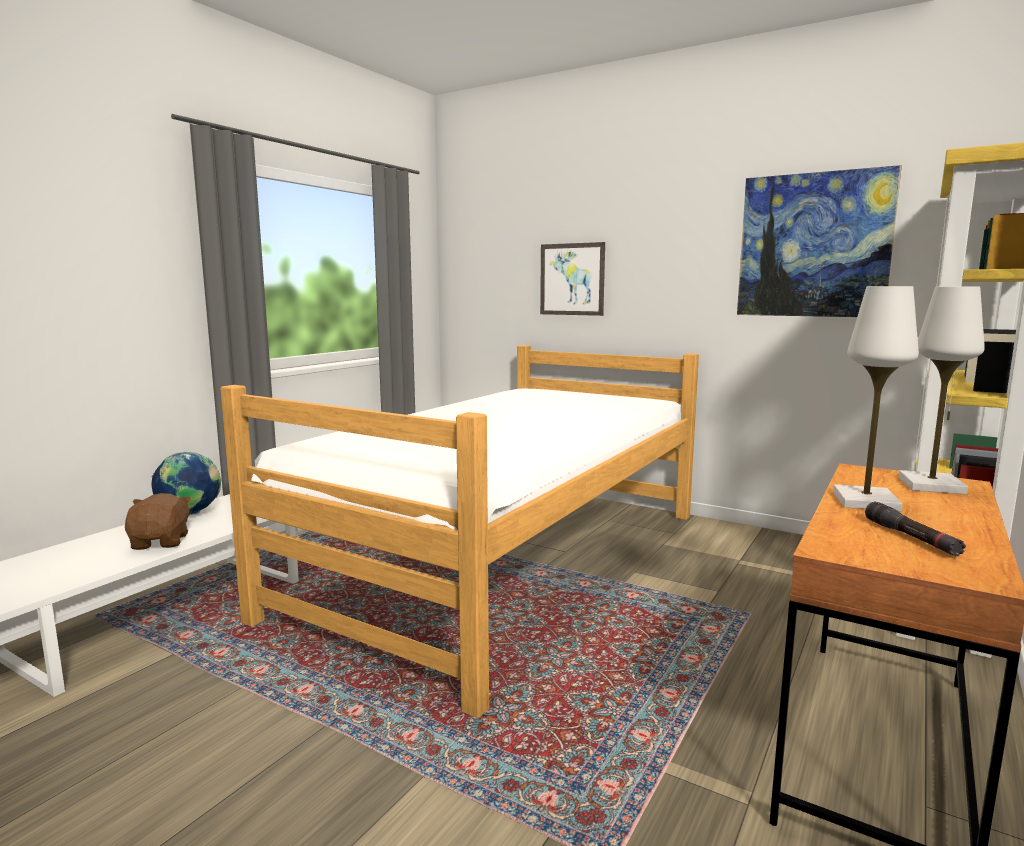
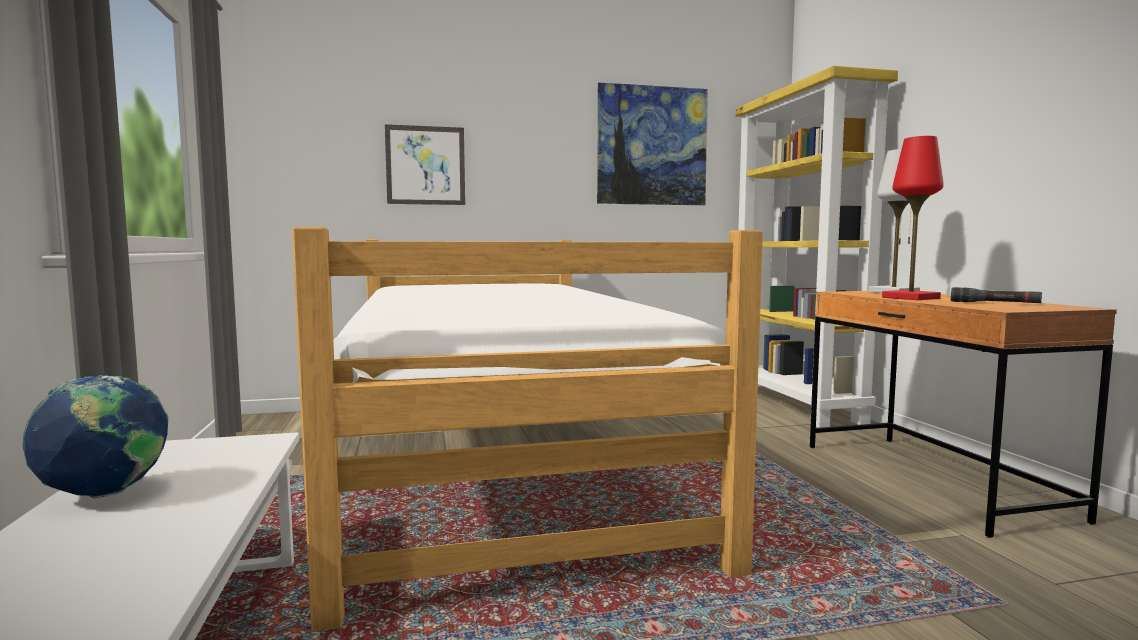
camera: 45 degrees left, 5 degrees down
brown plush toy [125,493,191,550] -> none
white table lamp [833,286,919,512] -> red table lamp [882,136,944,300]

